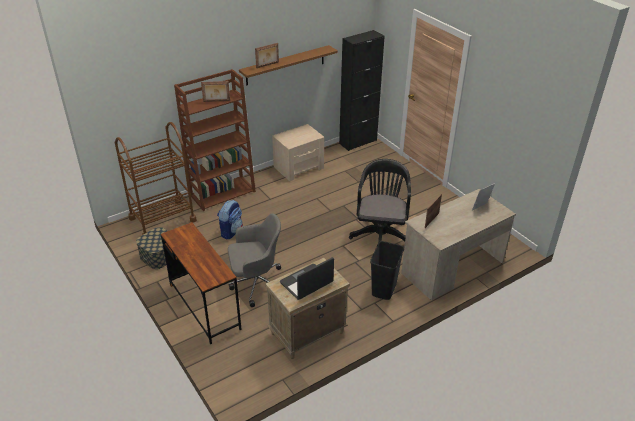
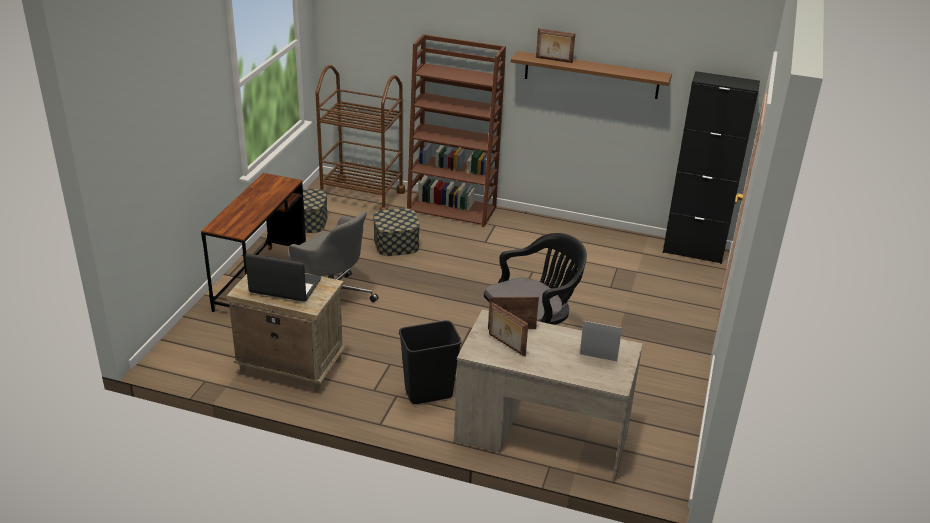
camera: 50 degrees right, 5 degrees down
picture frame [201,81,230,102] -> picture frame moved to [489,302,528,357]
backpack [217,200,243,240] -> storage box [373,208,420,256]
beige nightstand [272,124,324,181] -> none

